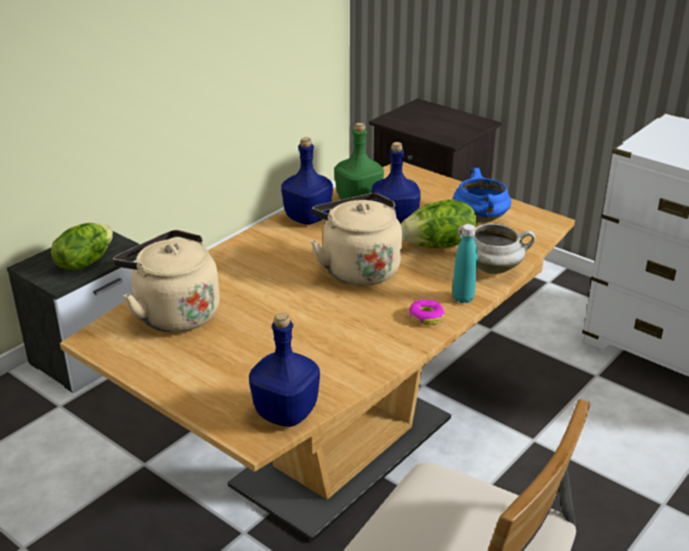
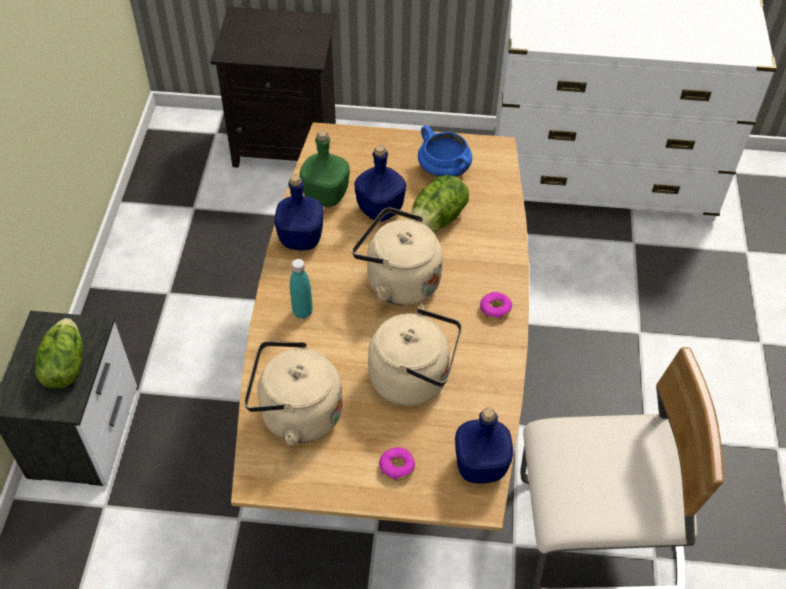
camera: 35 degrees left, 20 degrees up
turquoise bottle [453,224,477,303] -> turquoise bottle moved to [290,259,313,319]
white cooking pot [458,223,535,274] -> none
none -> beige kettle [368,304,462,406]
none -> donut [379,447,415,481]

